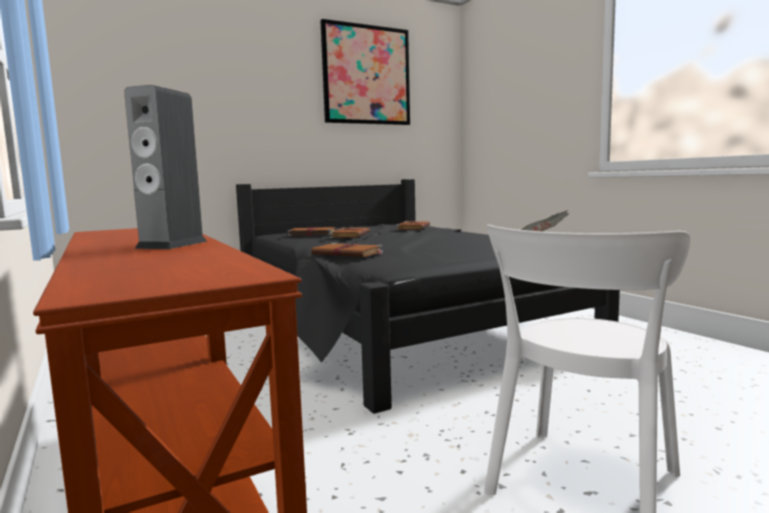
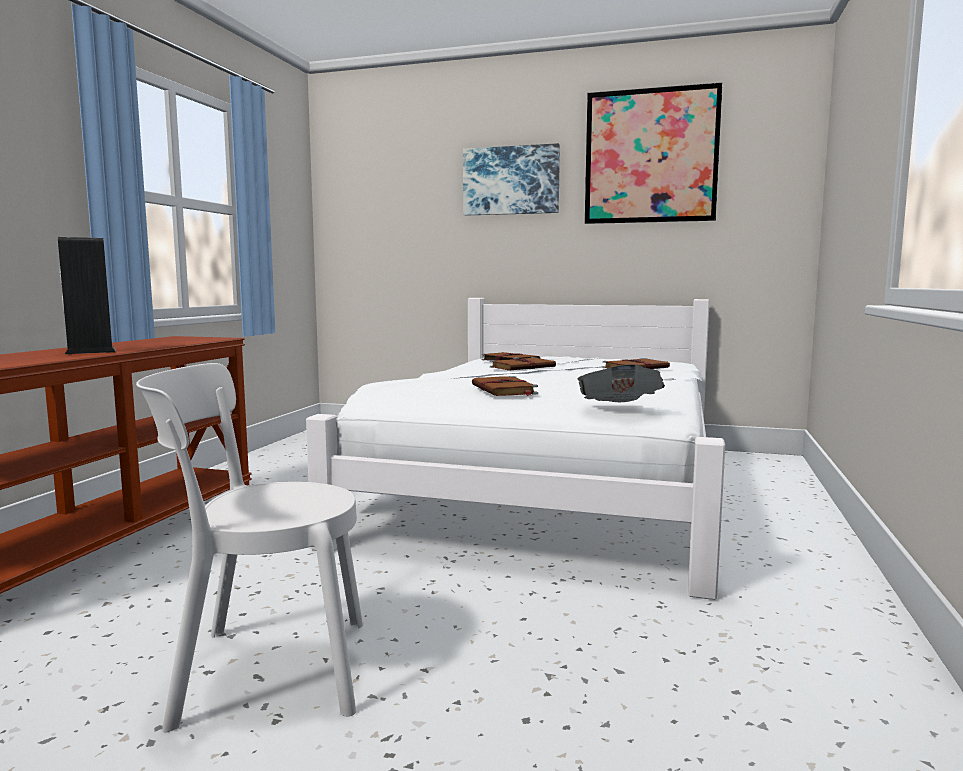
camera: 45 degrees right, 0 degrees up
black bed [236,179,620,414] -> white bed [306,298,725,600]
brown book [311,243,383,257] -> brown book moved to [472,376,538,396]
none -> picture [463,143,560,215]

